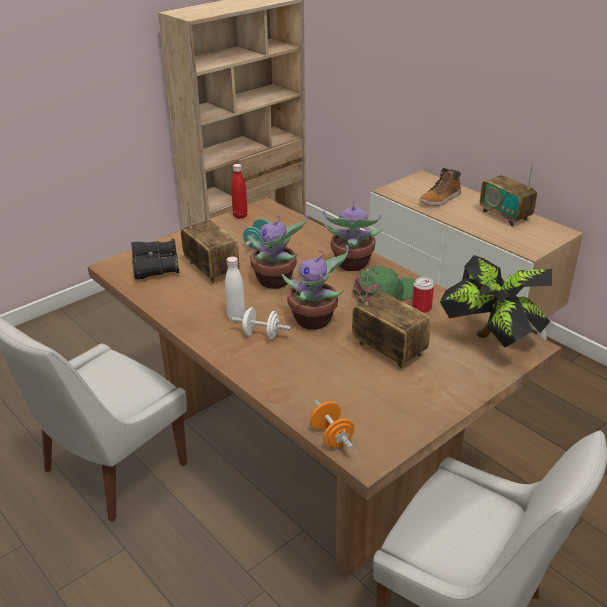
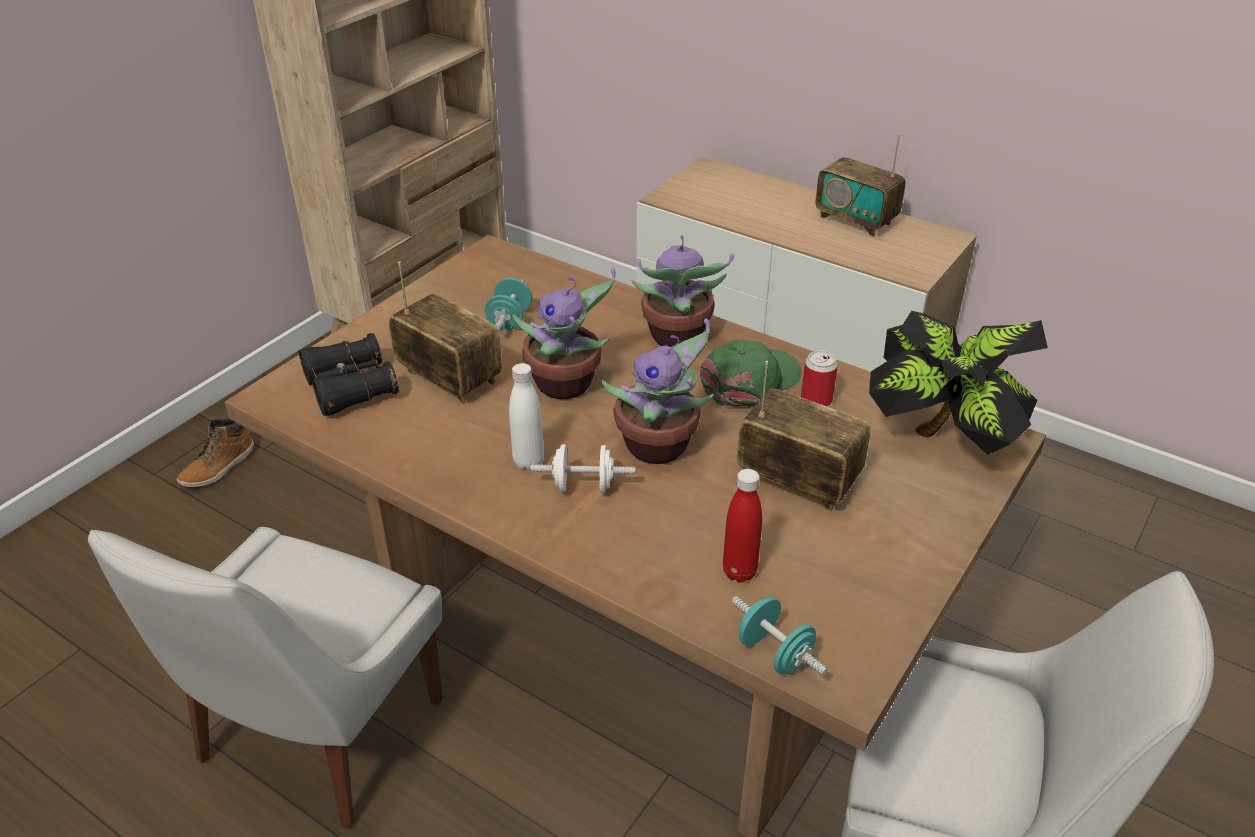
camera: 15 degrees left, 5 degrees up
red bottle [231,164,248,219] -> red bottle moved to [723,469,762,582]
orange dumbbell [310,400,355,450] -> turquoise dumbbell [732,596,828,675]
boot [419,168,461,206] -> boot moved to [177,418,255,488]

